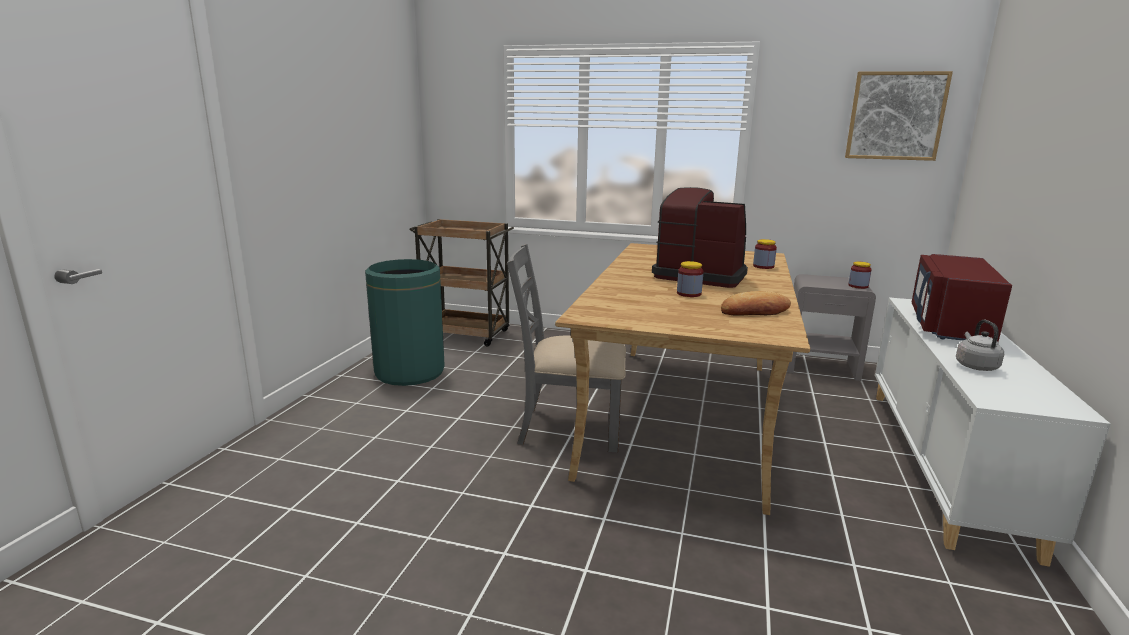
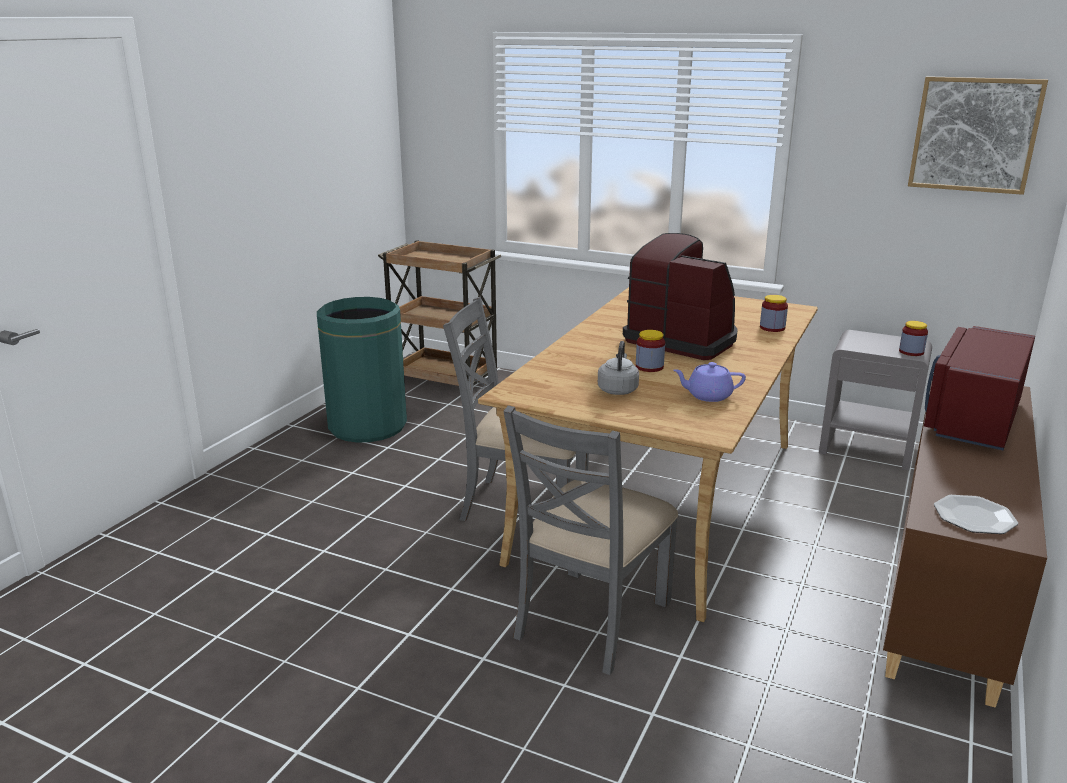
camera: 10 degrees right, 5 degrees up
bread [721,291,791,316] -> purple teapot [673,362,746,402]
white cabinet [875,297,1111,567] -> brown cabinet [883,373,1047,708]
grey kettle [956,320,1004,371] -> grey kettle moved to [598,341,639,395]
none -> grey chair [503,405,678,675]
none -> plate [934,495,1018,534]

